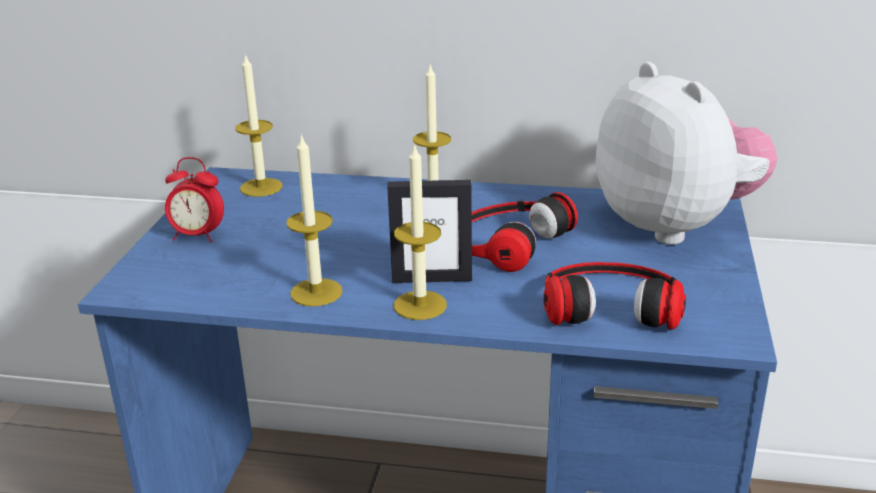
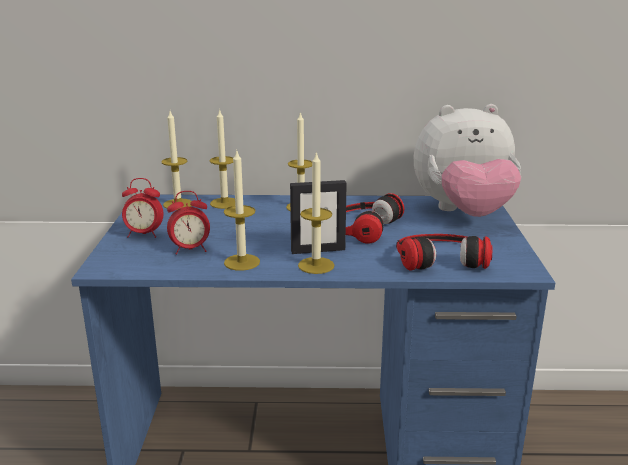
camera: 10 degrees left, 5 degrees down
plush toy [596,62,777,245] -> plush toy turned 120 degrees clockwise [414,104,521,217]
none -> alarm clock [167,191,210,255]
none -> candle [210,109,235,209]

